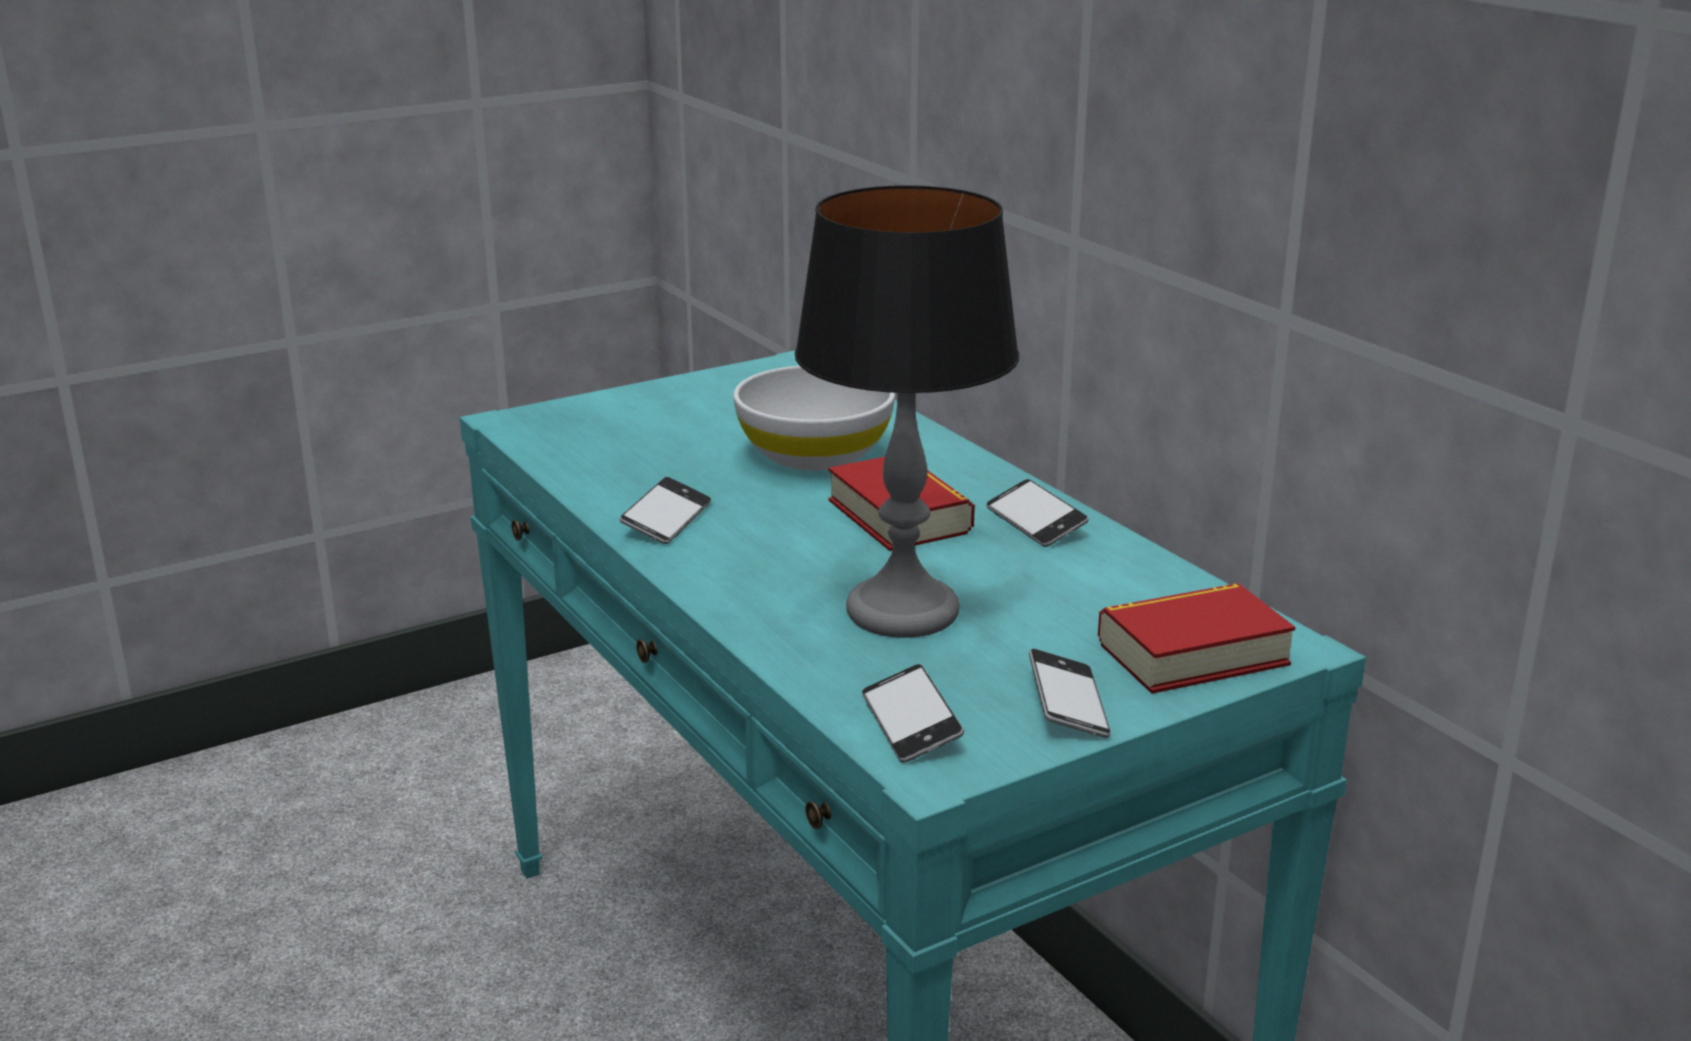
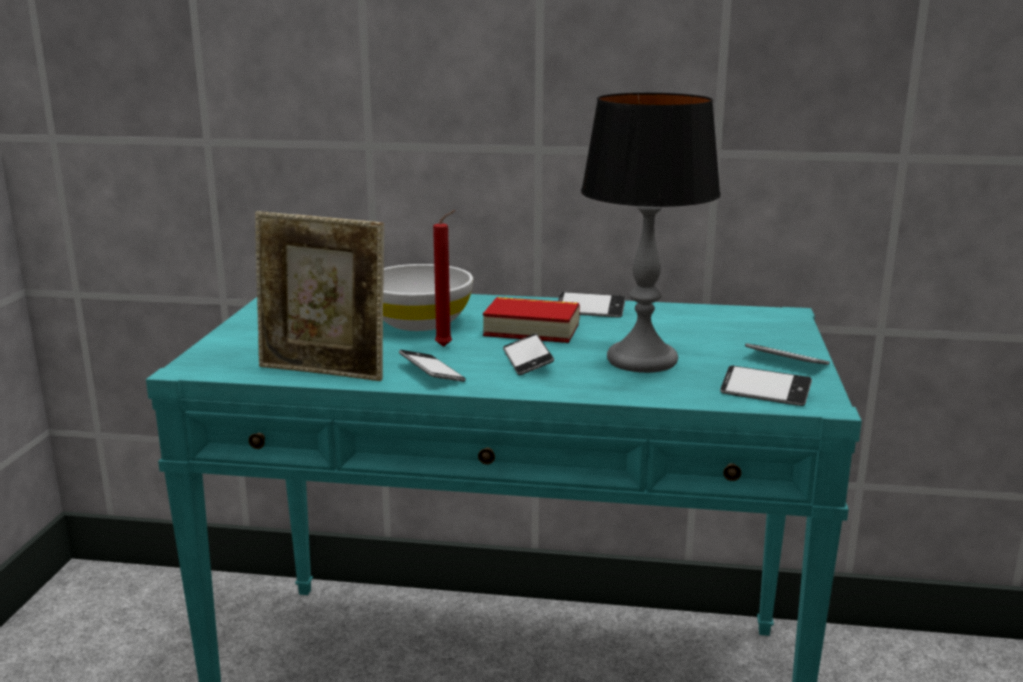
camera: 50 degrees left, 5 degrees down
book [1098,583,1295,694] -> none
none -> picture frame [255,211,384,381]
none -> red candle [433,210,456,347]
none -> phone [503,334,554,375]

